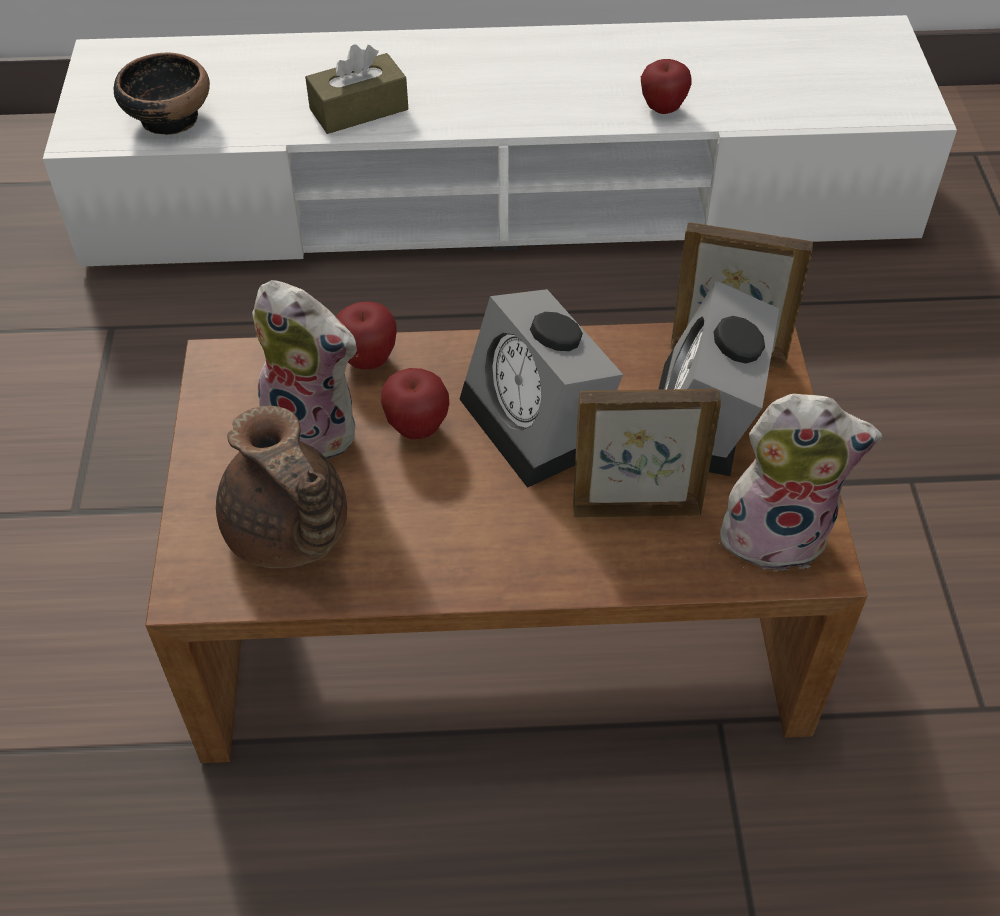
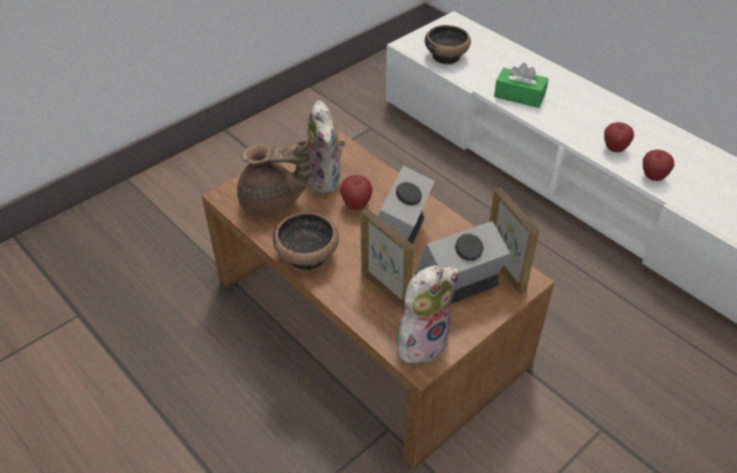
camera: 50 degrees right, 5 degrees down
brown teapot [216,405,347,568] -> brown teapot turned 105 degrees counterclockwise [237,140,310,217]
brown tissue box [305,44,408,134] -> green tissue box [494,63,549,108]
apple [336,301,397,370] -> apple moved to [604,122,634,152]
plush toy [715,394,882,571] -> plush toy turned 90 degrees counterclockwise [397,265,459,364]
none -> bowl [273,212,339,271]

